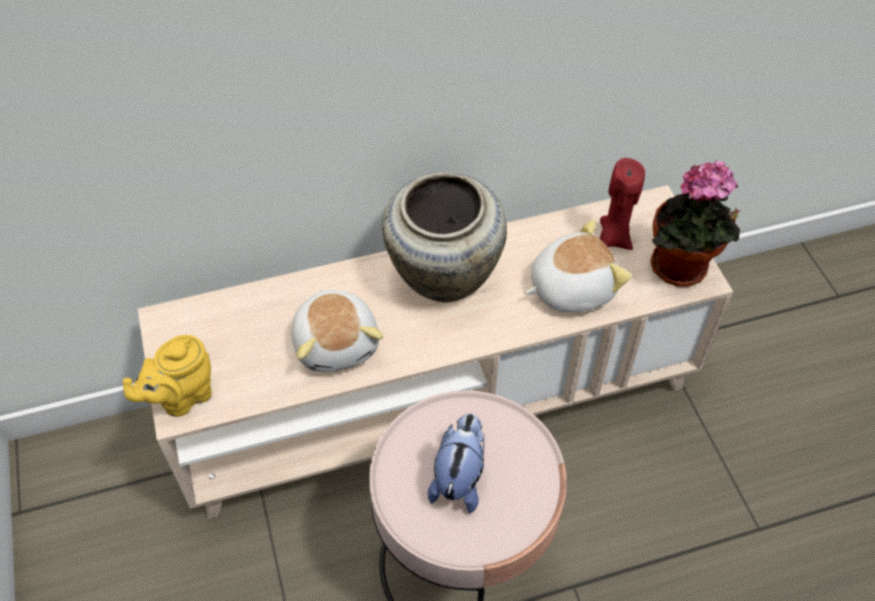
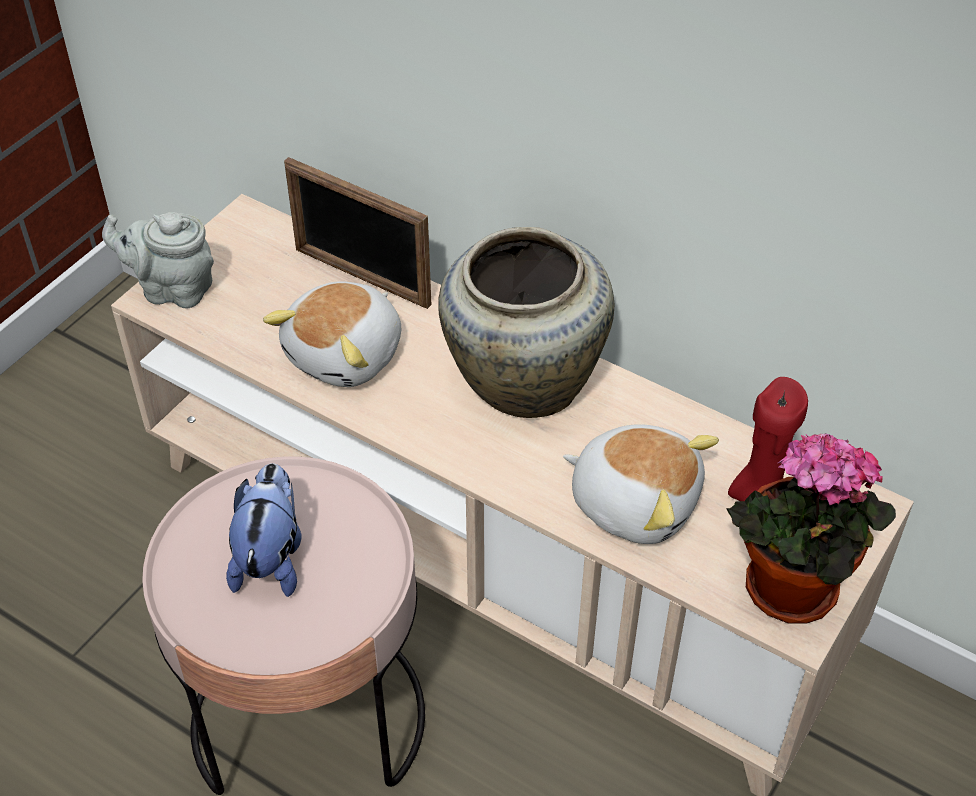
camera: 50 degrees right, 5 degrees down
yellow teapot [123,335,212,417] -> grey teapot [102,212,214,308]
plush toy [428,413,484,513] -> plush toy turned 60 degrees counterclockwise [226,463,301,597]
none -> picture frame [284,157,431,309]

